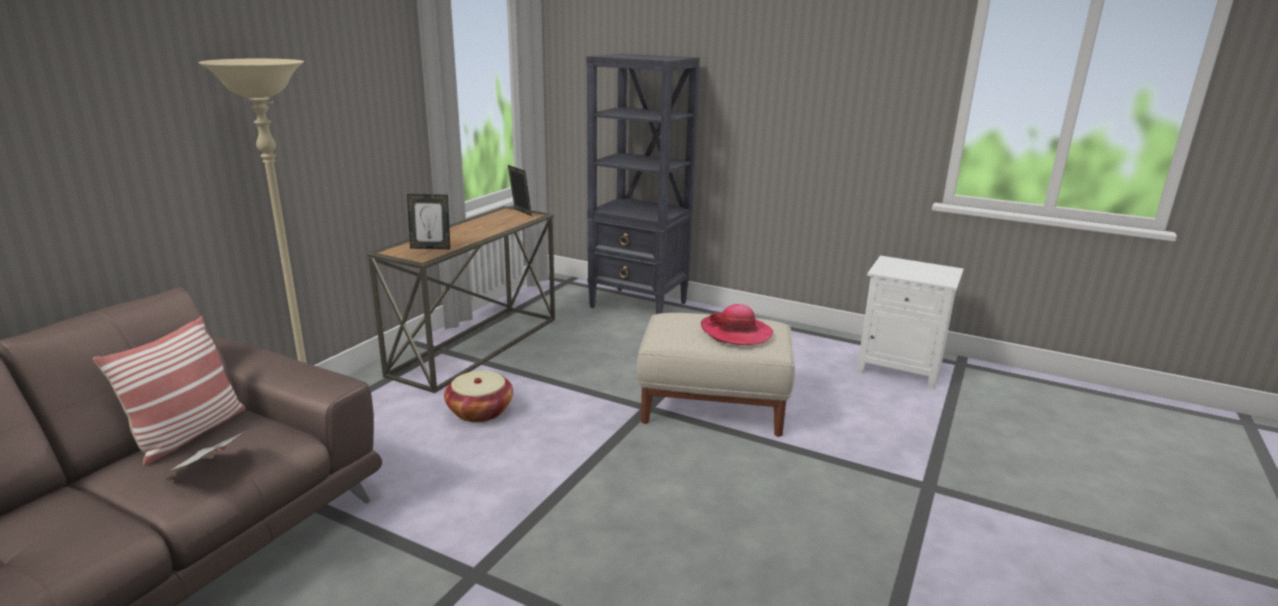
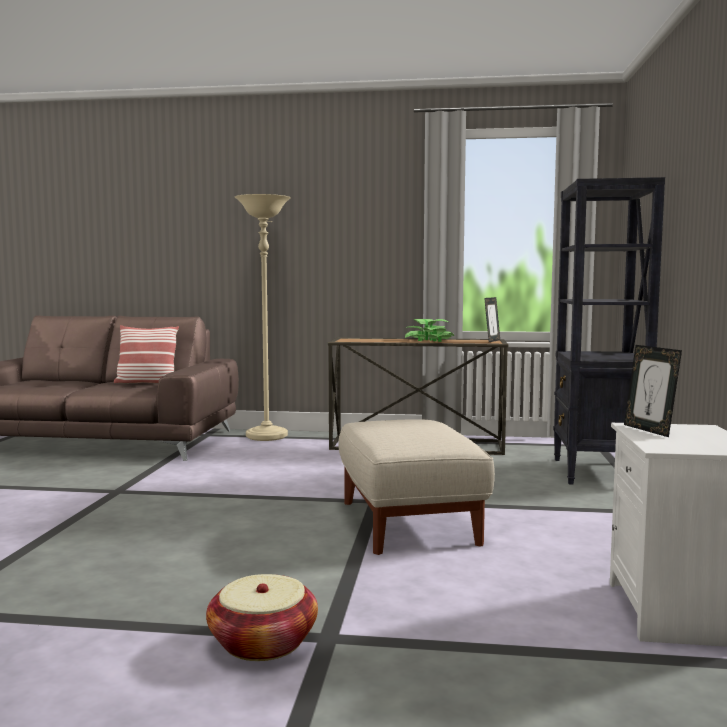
camera: 70 degrees right, 15 degrees down
newspaper [163,429,251,474] -> none
picture frame [407,194,450,249] -> picture frame moved to [624,345,682,437]
basket [444,370,513,422] -> basket moved to [206,574,318,661]
hat [701,304,773,345] -> none
none -> potted plant [405,319,454,342]

